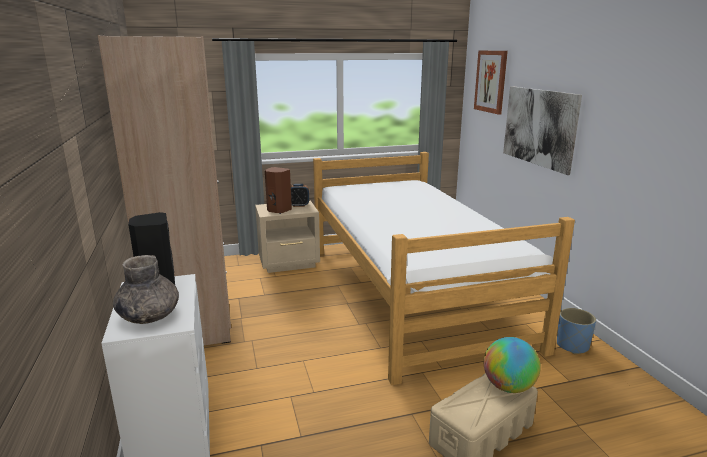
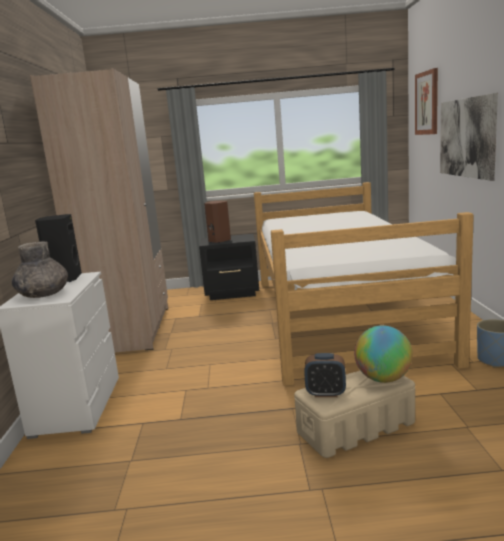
camera: 15 degrees right, 5 degrees down
beige nightstand [255,200,320,273] -> black nightstand [199,234,259,300]
alarm clock [291,184,309,207] -> alarm clock moved to [304,353,346,397]

